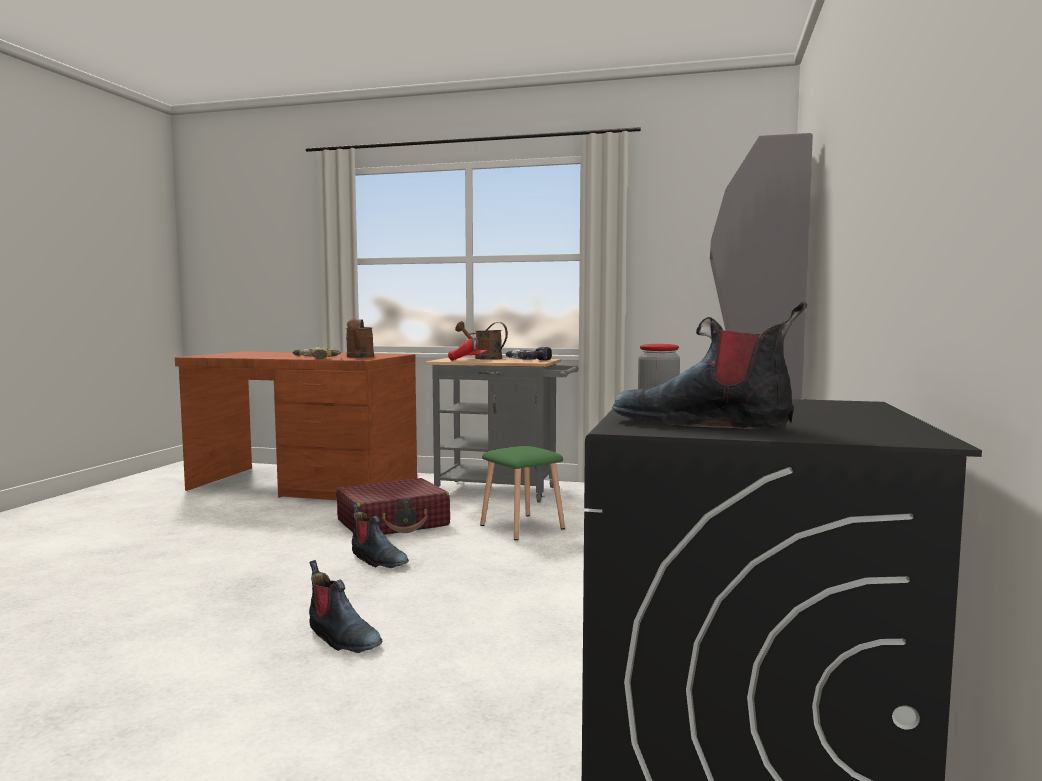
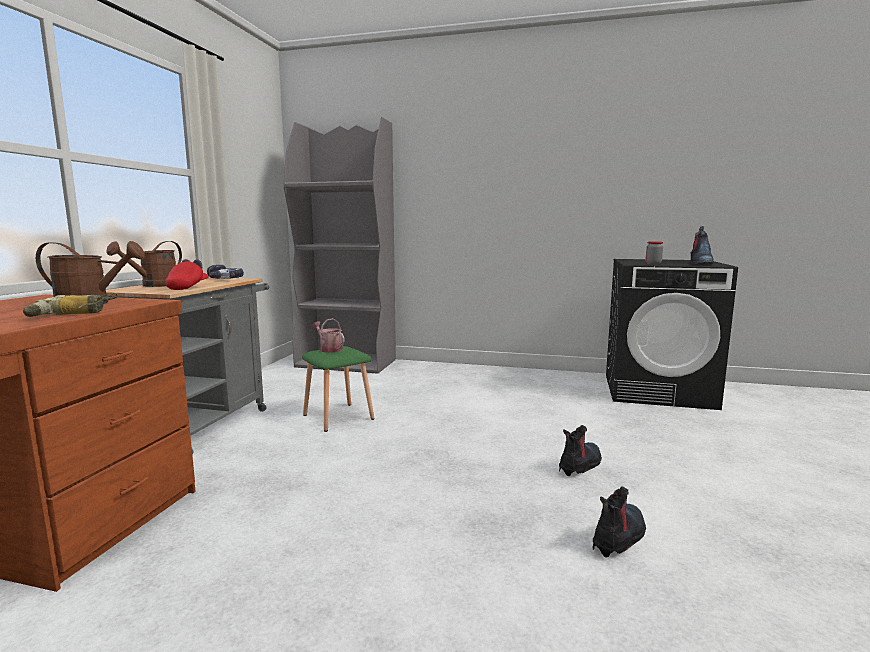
camera: 90 degrees left, 5 degrees up
red suitcase [336,478,450,535] -> none
boot [352,503,409,568] -> boot moved to [592,486,646,558]
none -> watering can [312,318,344,353]

